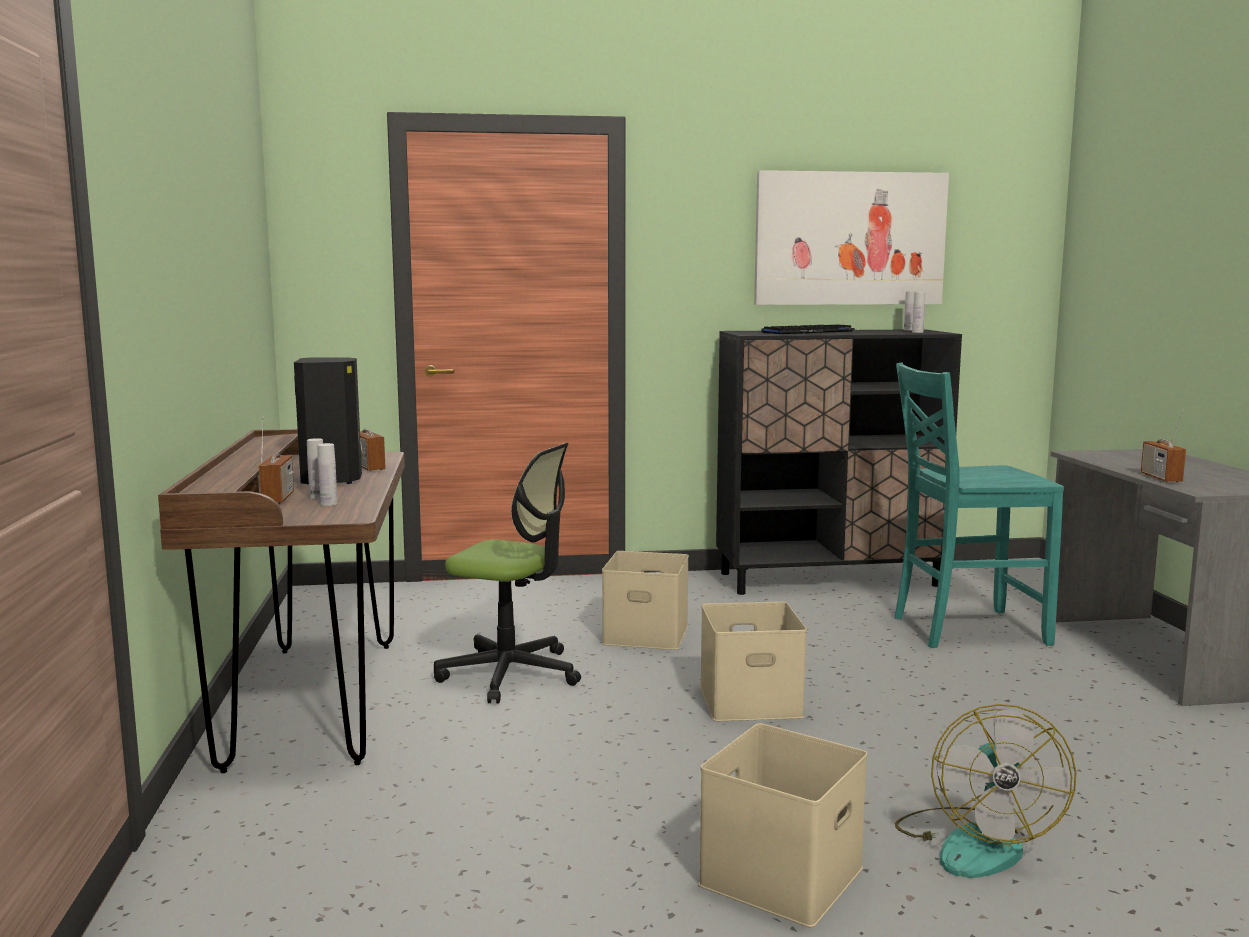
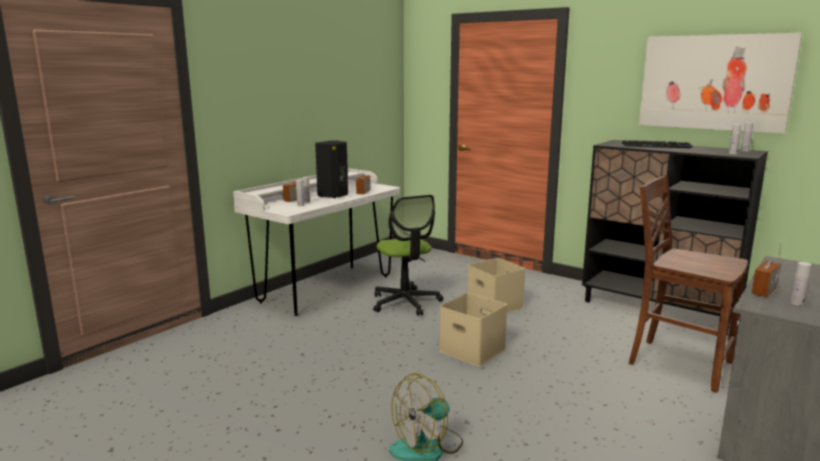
camera: 45 degrees right, 5 degrees up
brown desk [158,429,405,773] -> white desk [233,169,400,316]
beige storage box [698,723,867,927] -> none
turquoise chair [895,363,1064,648] -> brown chair [629,175,748,393]
none -> white bottle [791,262,811,306]

